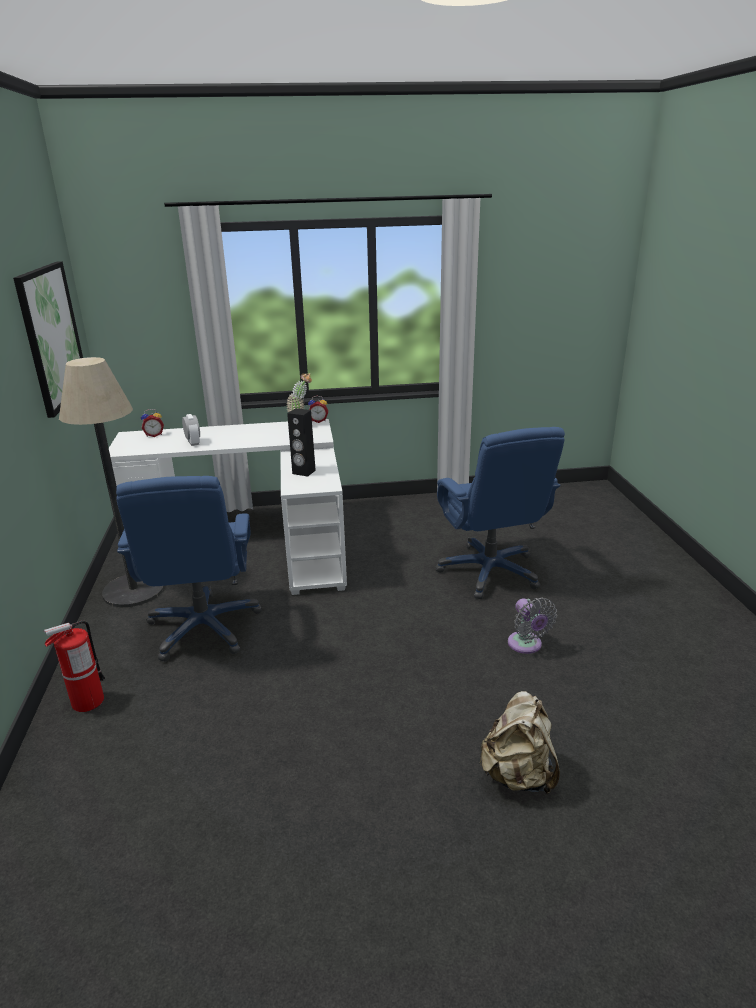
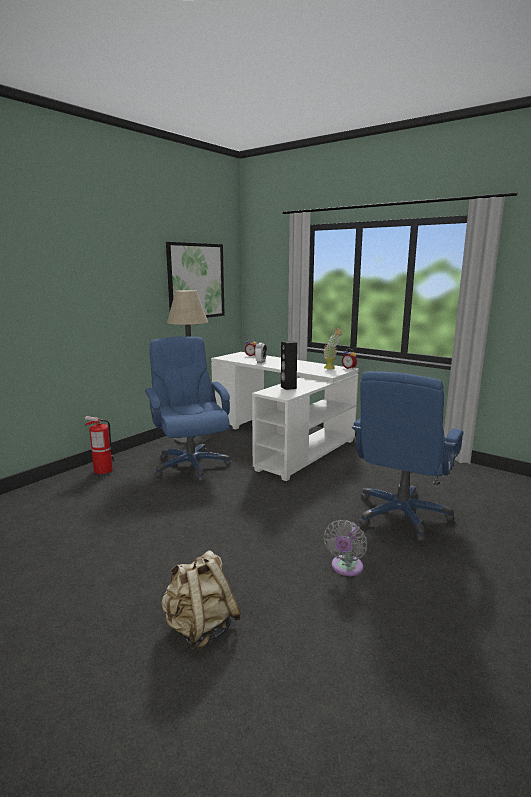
camera: 45 degrees right, 10 degrees down
blue office chair [116,476,262,662] -> blue office chair turned 120 degrees clockwise [145,336,231,482]

